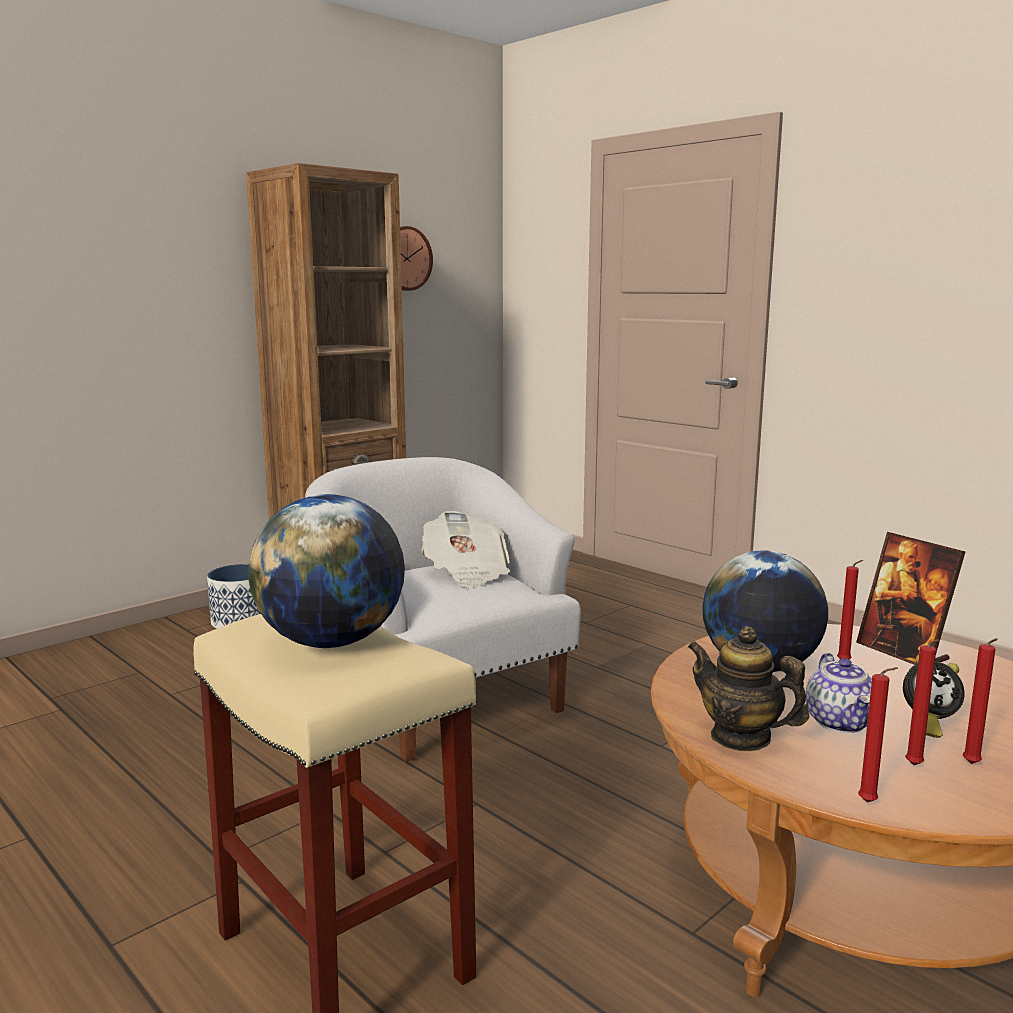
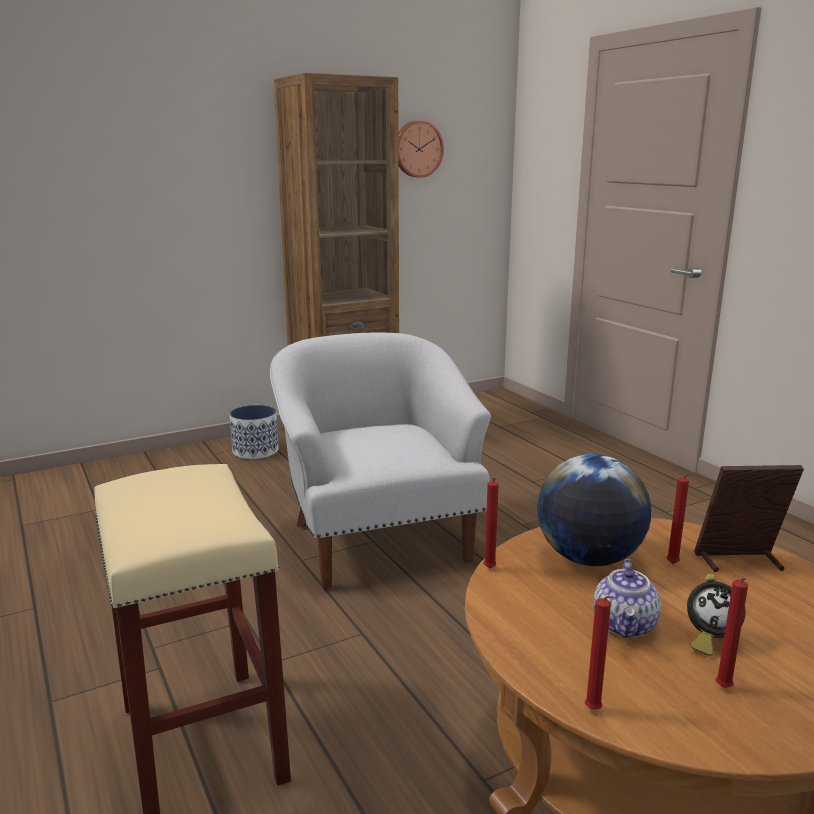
camera: 15 degrees right, 5 degrees up
globe [248,494,405,648] -> none
newspaper [421,511,510,588] -> none
teapot [688,626,809,751] -> none
picture frame [856,532,965,665] -> picture frame turned 105 degrees clockwise [694,465,804,572]
red candle [905,639,939,765] -> red candle moved to [483,477,499,568]

